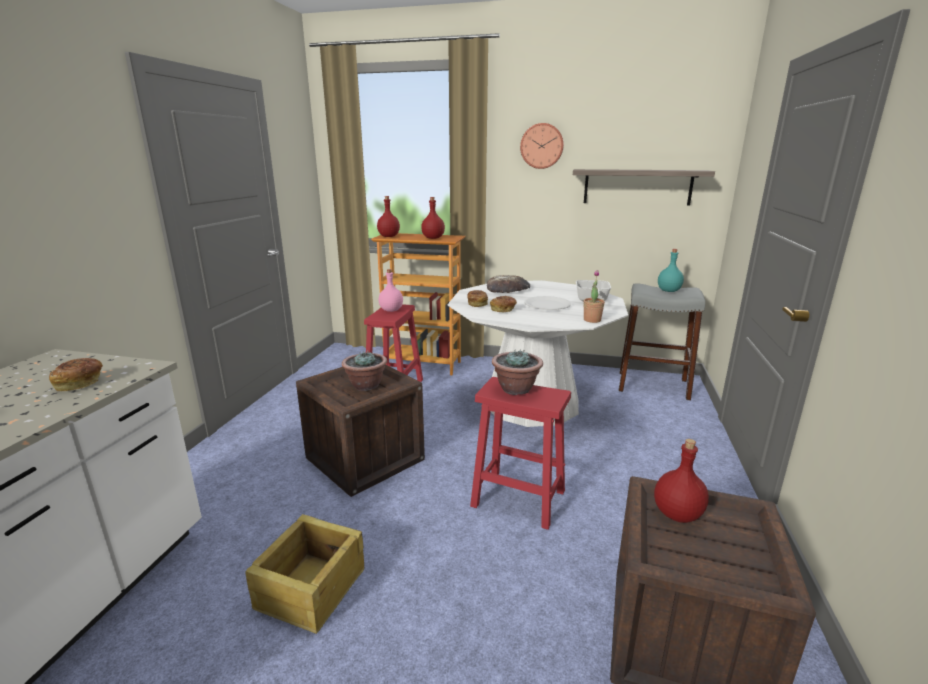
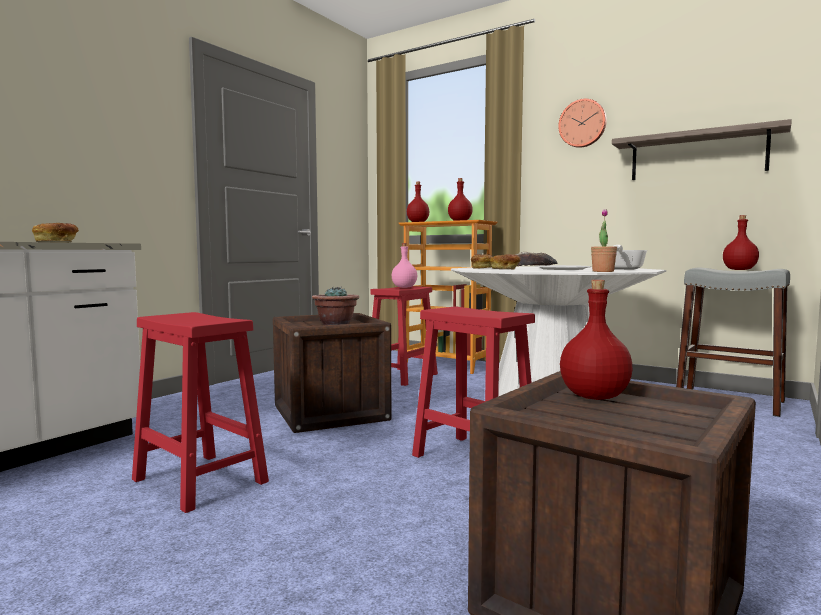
camera: 20 degrees right, 15 degrees down
crate [245,514,364,634] -> red stool [132,312,269,513]
potted plant [492,349,543,395] -> none
turquoise bottle [658,249,684,292] -> red bottle [723,215,759,270]

